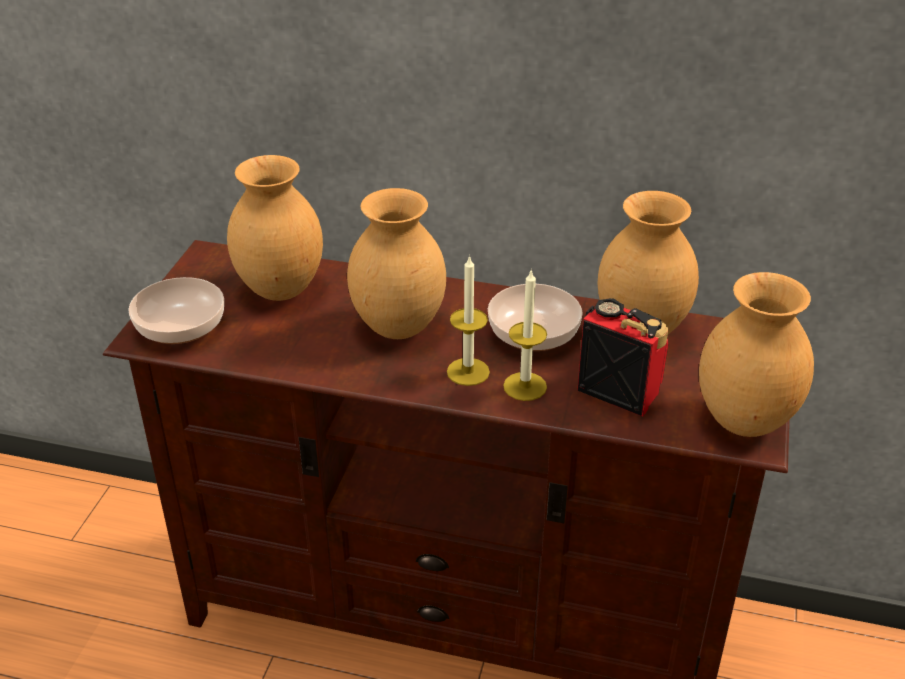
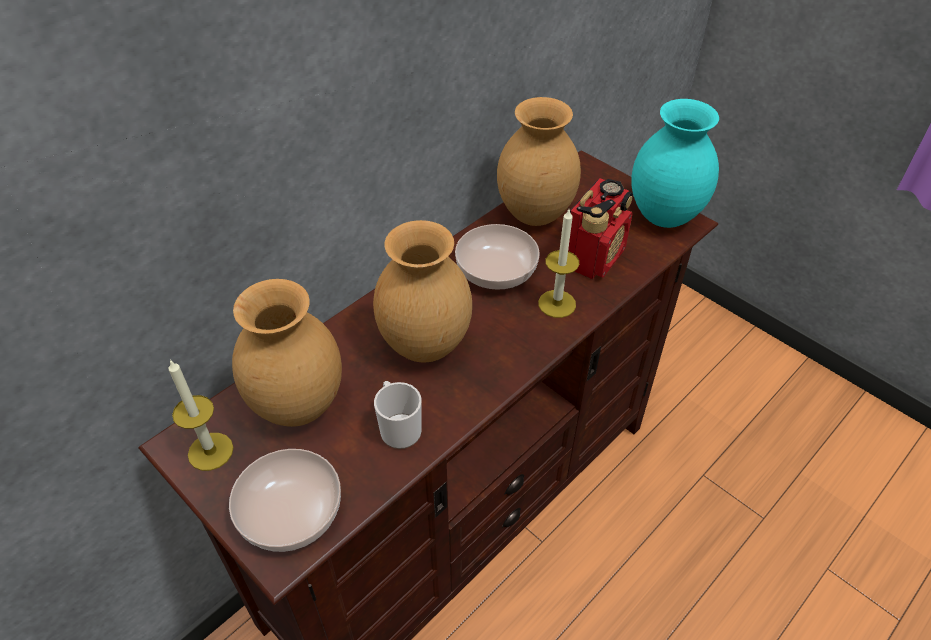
camera: 60 degrees left, 10 degrees up
candle [447,255,490,386] -> candle moved to [168,360,234,471]
radio [577,298,669,416] -> radio turned 150 degrees clockwise [568,178,633,279]
brown vase [699,272,814,437] -> turquoise vase [632,99,719,228]
none -> mug [374,381,422,449]

